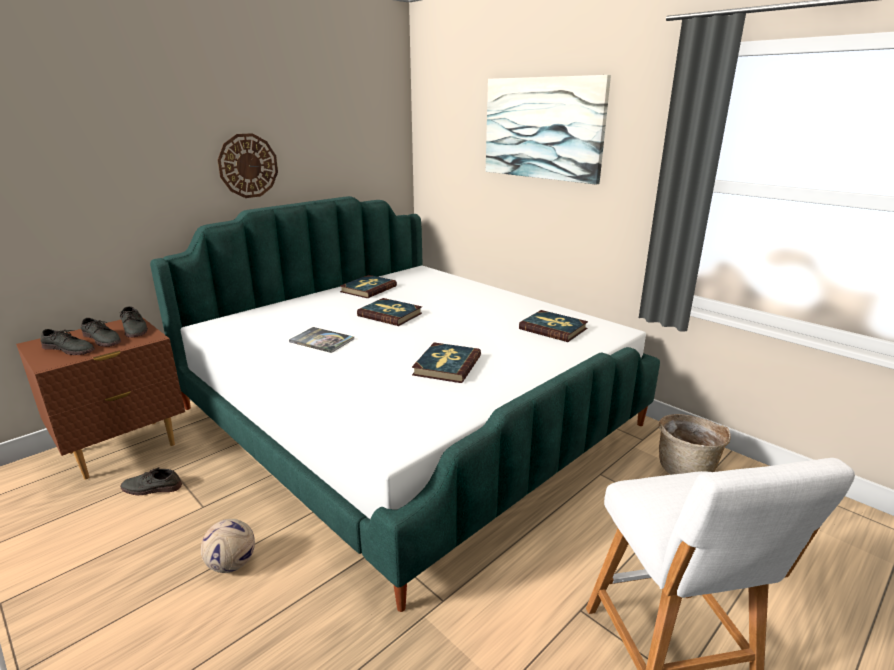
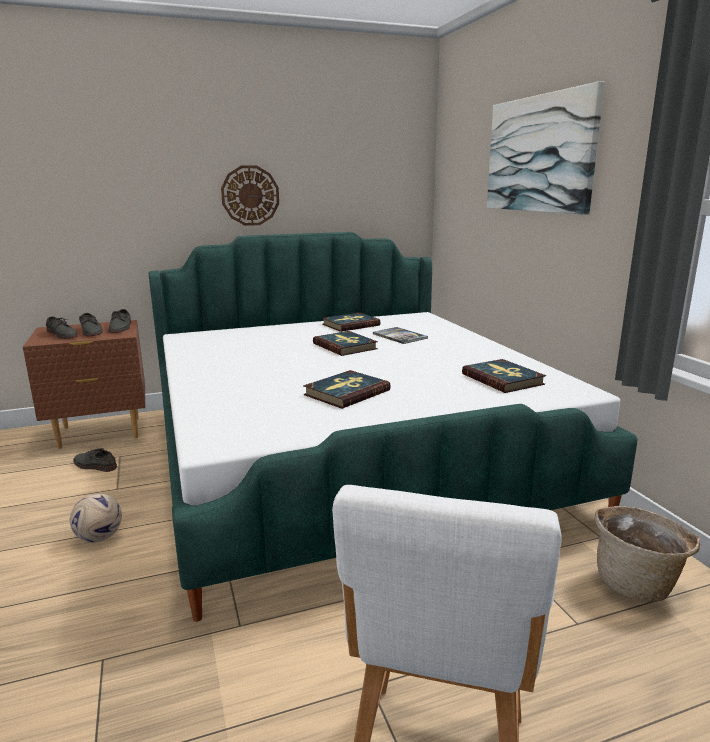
camera: 25 degrees right, 5 degrees down
book [289,327,354,353] -> book moved to [373,327,428,344]

